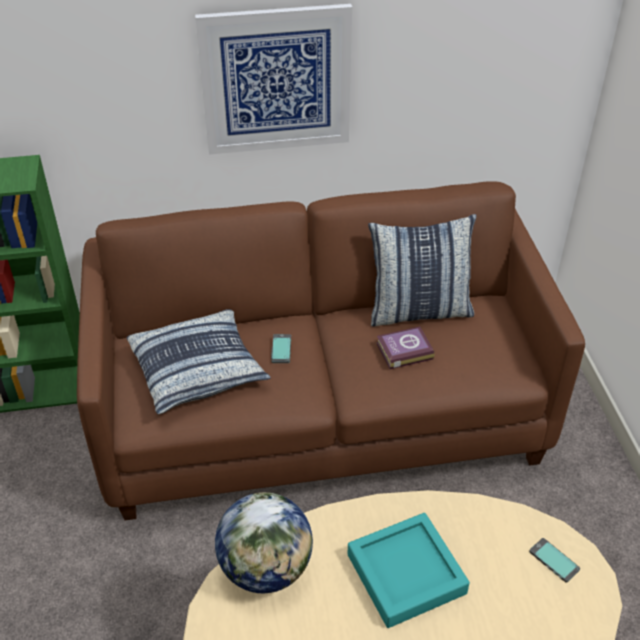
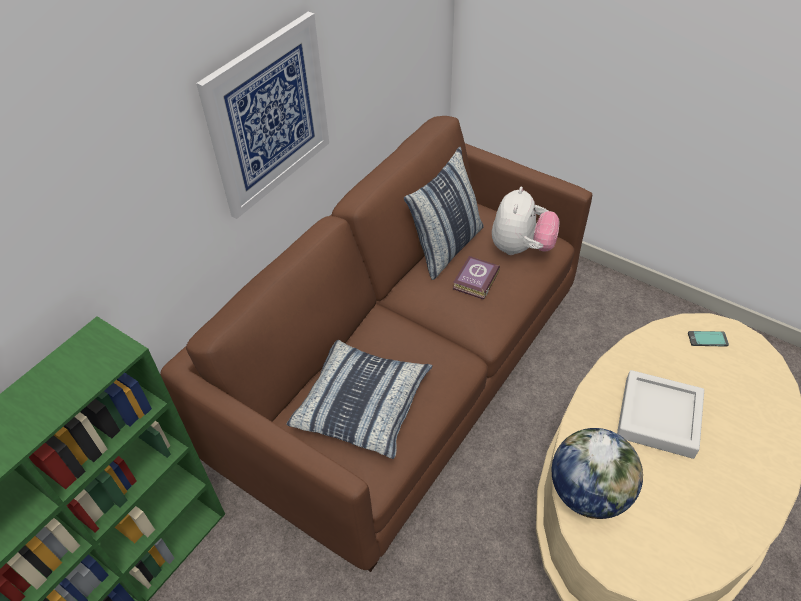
camera: 45 degrees left, 5 degrees up
phone [271,334,291,363] -> none
turquoise tray [348,513,470,628] -> grey tray [617,370,704,459]
none -> plush toy [492,187,559,255]

